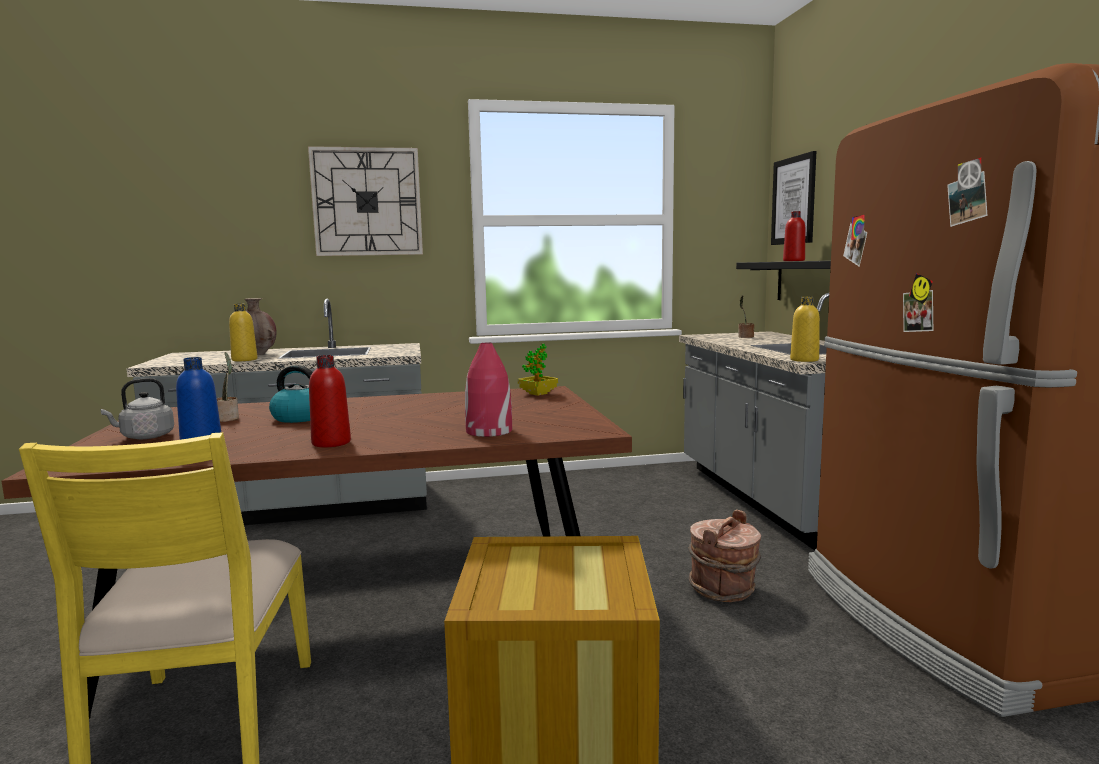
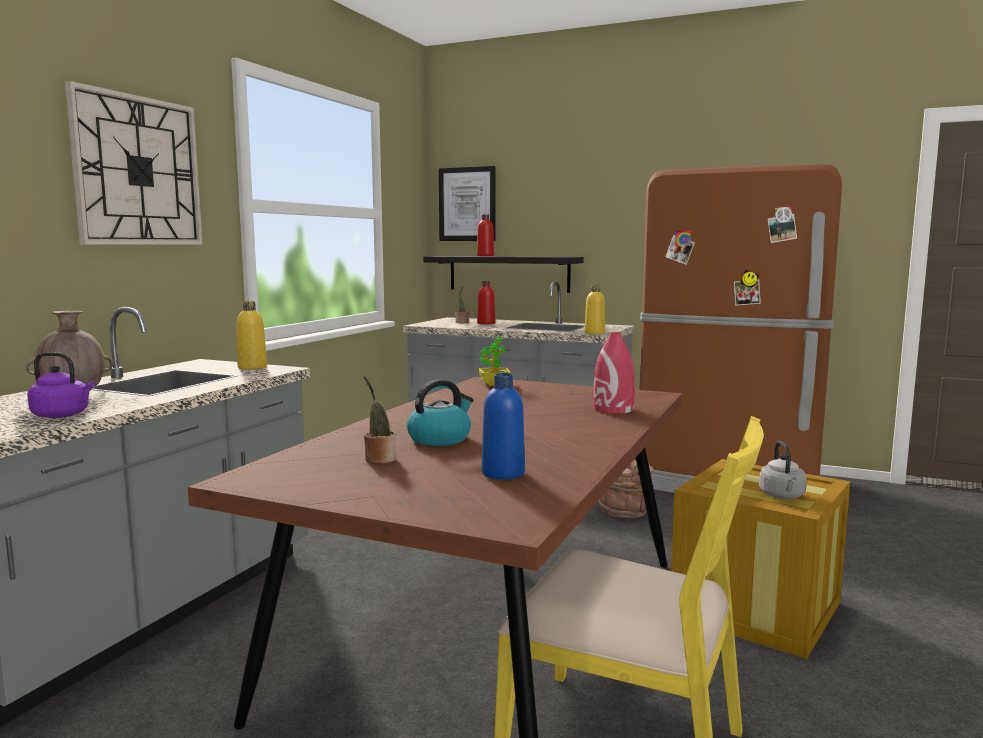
camera: 55 degrees left, 0 degrees up
grey kettle [101,378,174,439] -> grey kettle moved to [759,441,807,499]
yellow bottle [229,304,257,361] -> yellow bottle moved to [237,301,267,369]
red bottle [309,355,351,448] -> red bottle moved to [477,281,495,325]
none -> purple kettle [27,352,95,418]

